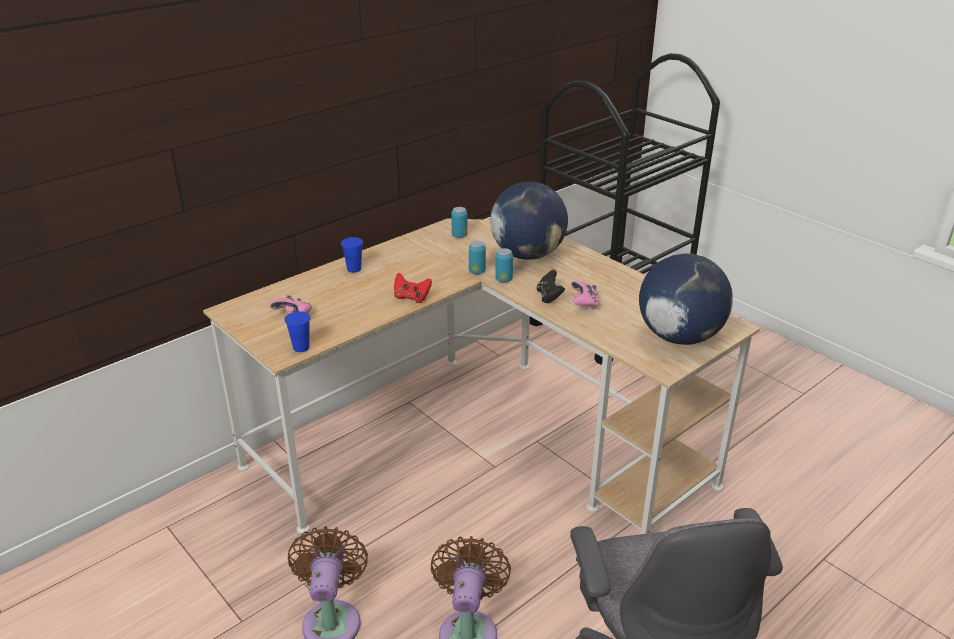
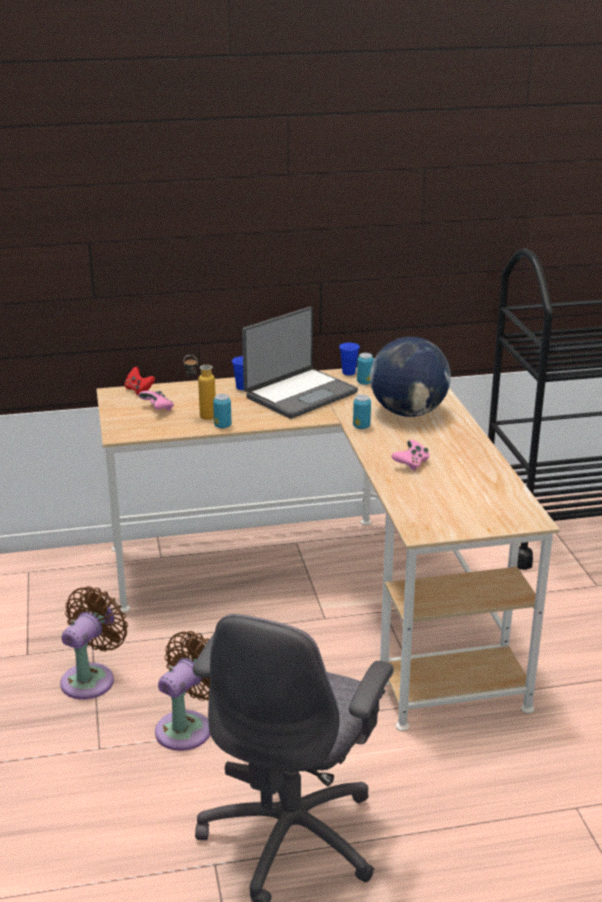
camera: 30 degrees right, 5 degrees down
blue cup [285,311,311,352] -> blue cup moved to [339,343,360,375]
red game controller [394,273,432,303] -> red game controller moved to [125,367,155,395]
can [469,241,486,274] -> can moved to [213,394,232,428]
black game controller [537,270,565,303] -> none
globe [639,253,733,345] -> none
none -> bottle [184,355,216,420]
none -> laptop [242,307,358,419]

